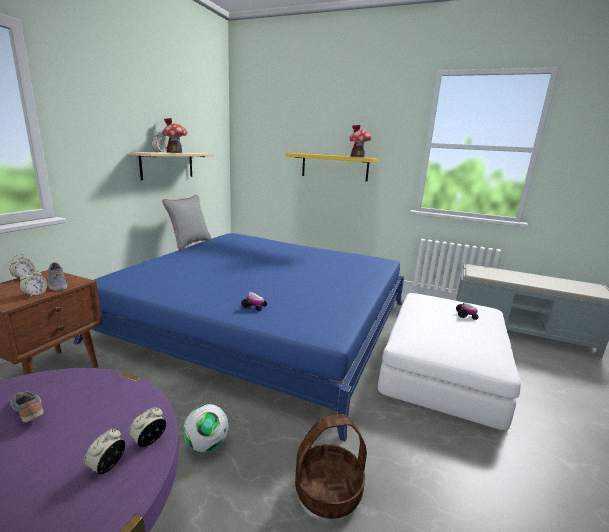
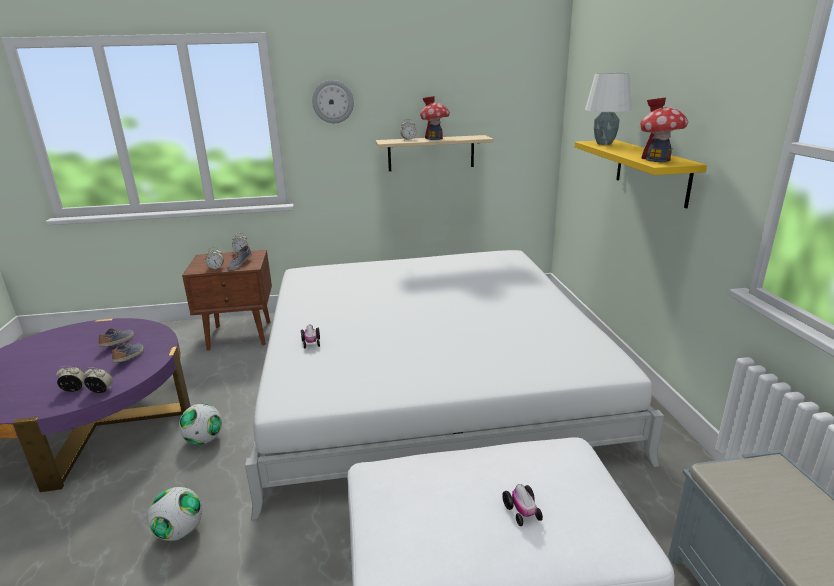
camera: 60 degrees right, 5 degrees up
blue bed [73,233,404,442] -> white bed [245,250,664,520]
grey pillow [162,195,212,250] -> none
basket [295,414,367,519] -> football [148,487,202,541]
none -> shoe [112,343,144,363]
none -> wall clock [312,80,354,123]
none -> white table lamp [585,73,632,145]

